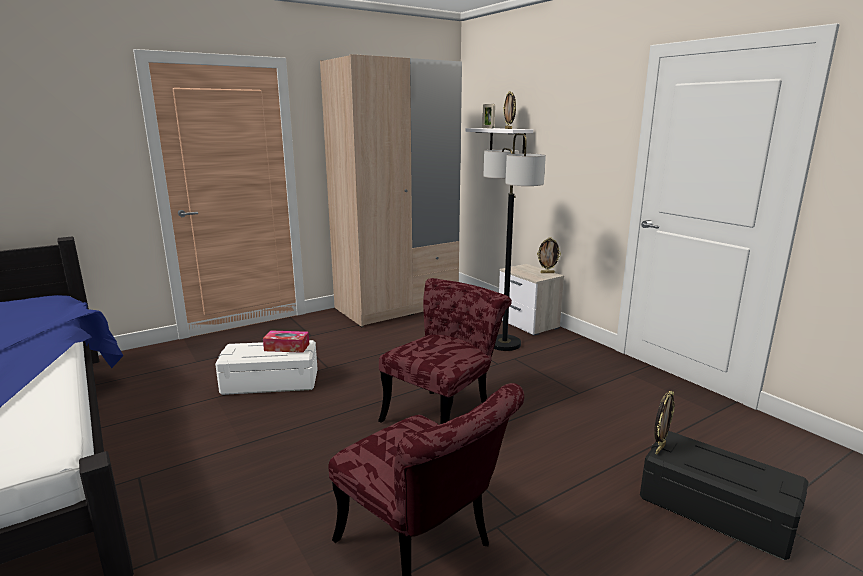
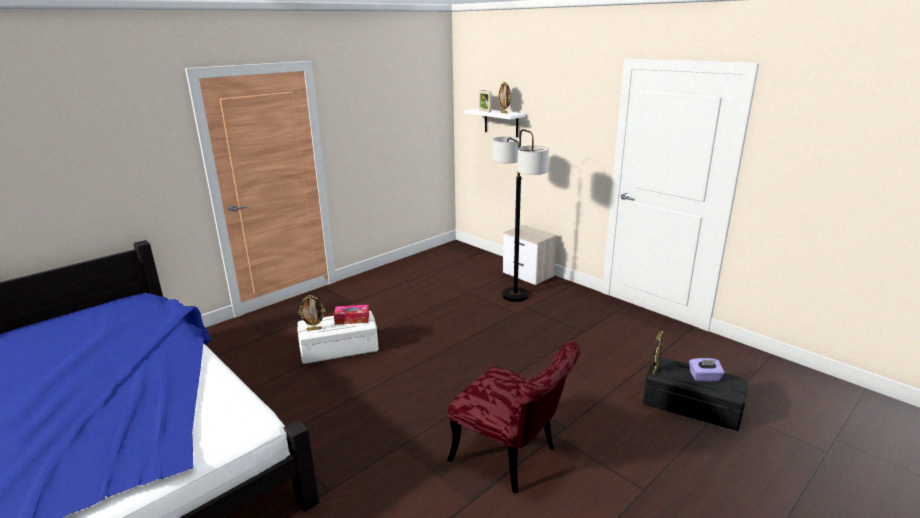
camera: 10 degrees left, 5 degrees up
beige wardrobe [320,54,462,327] -> none
red chair [378,278,512,424] -> none
picture frame [537,238,561,273] -> picture frame moved to [299,295,325,331]
none -> purple tissue box [689,358,724,381]

